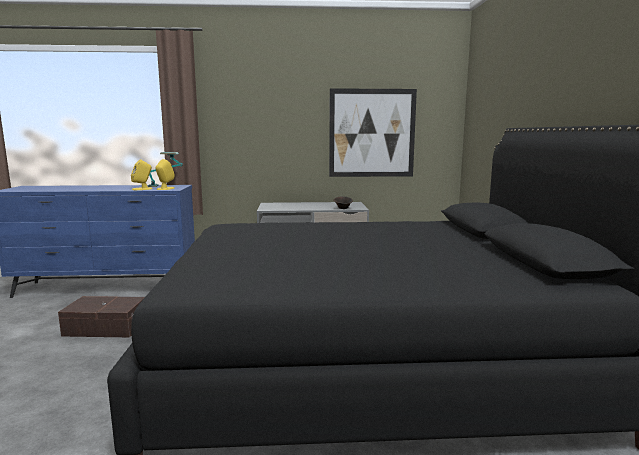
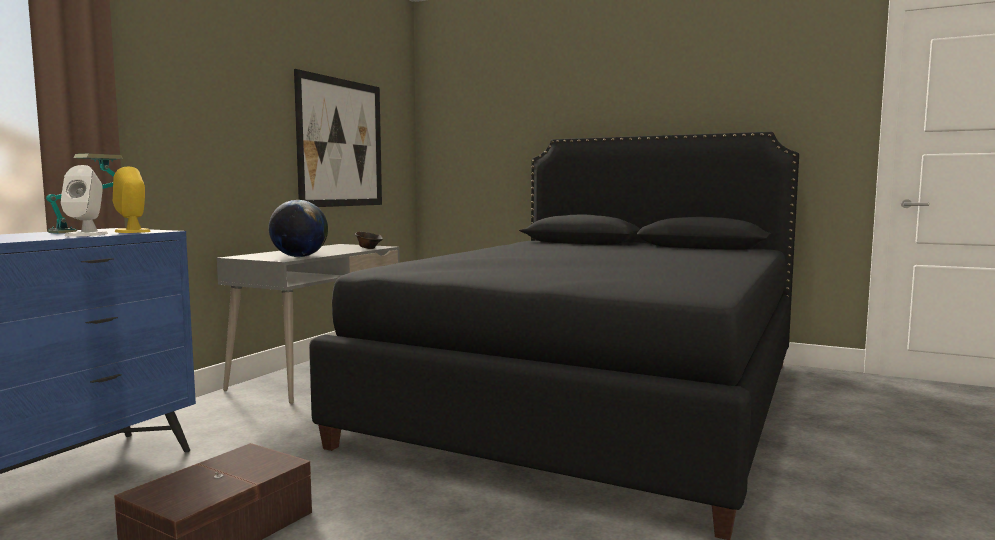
camera: 60 degrees left, 5 degrees down
yellow speaker [131,159,153,190] -> white speaker [60,165,108,236]
none -> globe [269,200,328,257]

